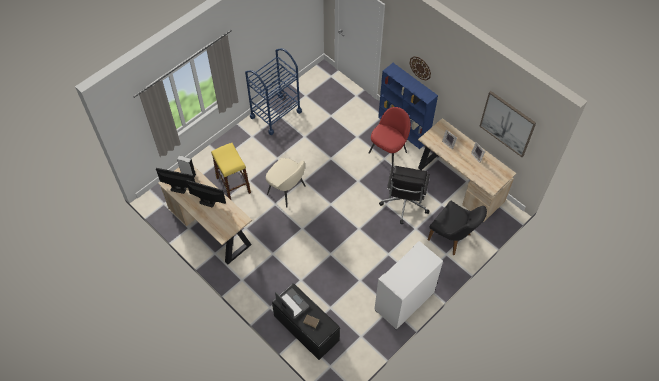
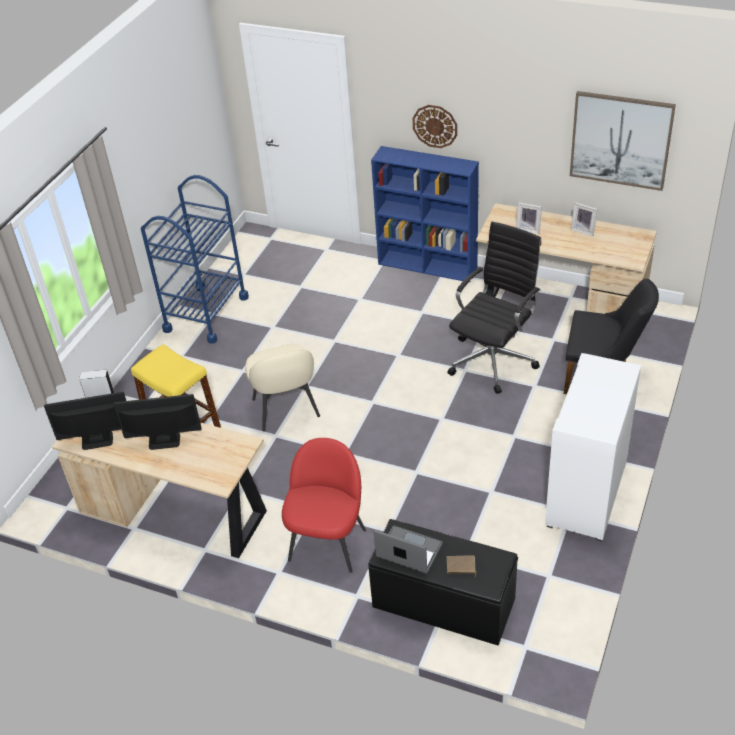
camera: 20 degrees left, 15 degrees down
beige chair [266,158,306,207] -> beige chair turned 60 degrees clockwise [245,344,320,432]
red chair [369,107,411,167] -> red chair moved to [282,438,366,573]
black office chair [379,166,430,224] -> black office chair turned 135 degrees counterclockwise [447,222,541,394]

